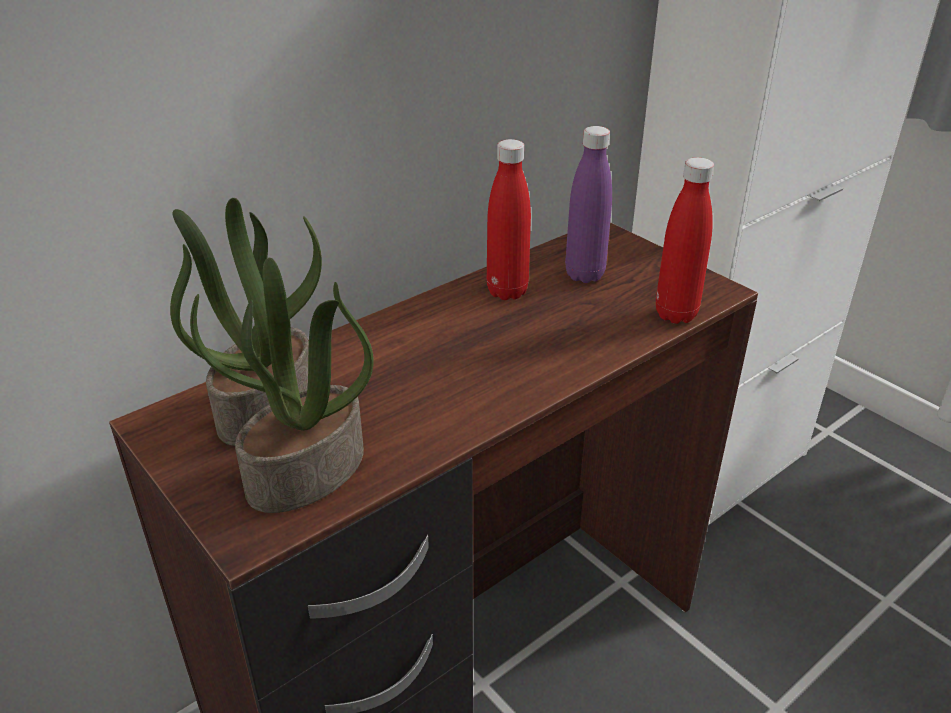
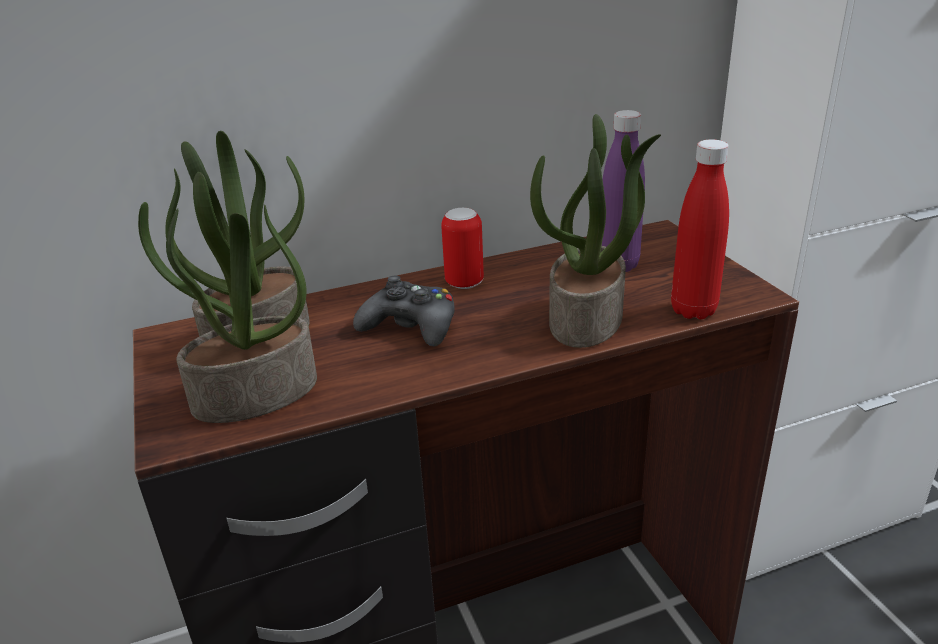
camera: 20 degrees right, 5 degrees down
red bottle [487,139,531,300] -> none
none -> black game controller [353,276,455,347]
none -> can [441,208,484,289]
none -> potted plant [530,114,661,348]

